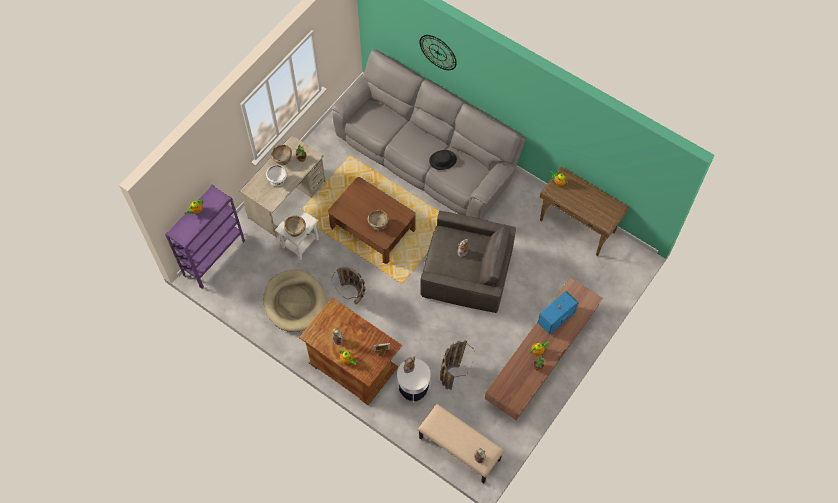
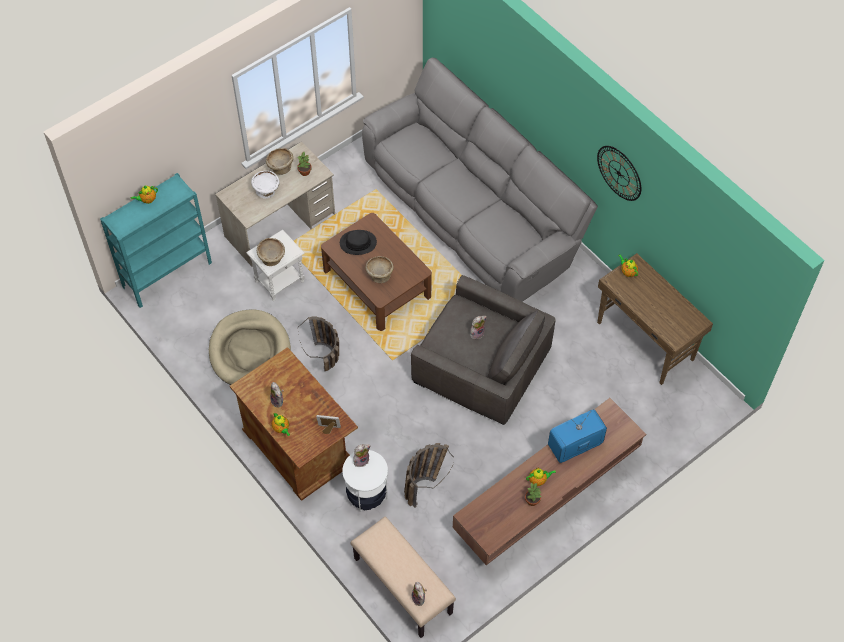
camera: 15 degrees right, 5 degrees down
purple bookcase [165,184,245,289] -> turquoise bookcase [100,173,212,308]
wall clock [420,35,457,70] -> wall clock moved to [597,146,641,201]
black hat [429,150,457,170] -> black hat moved to [340,230,377,255]

